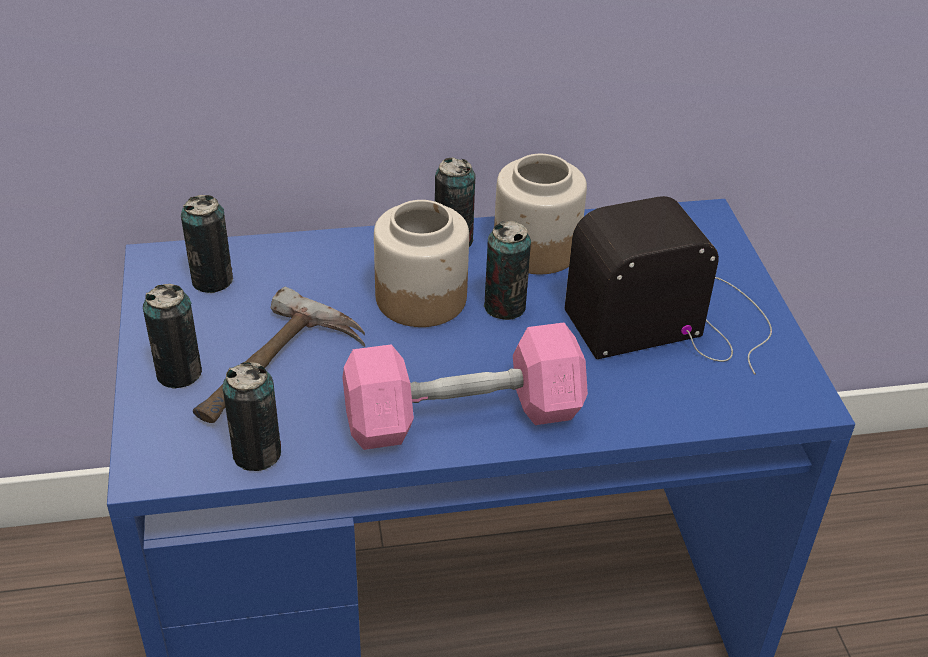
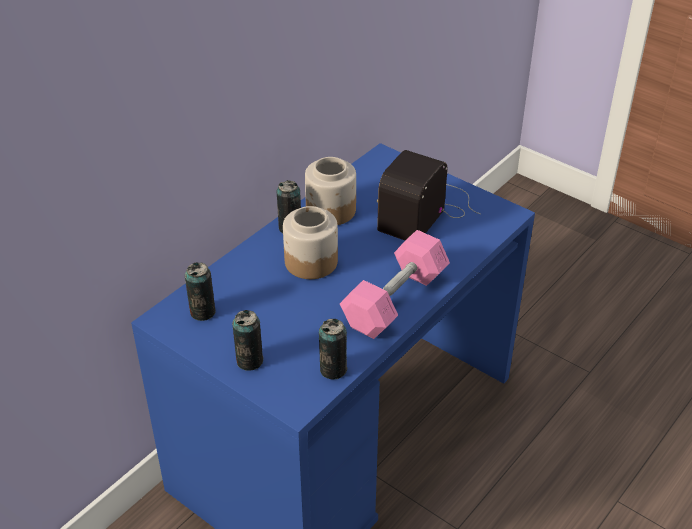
camera: 40 degrees left, 0 degrees up
hammer [193,287,365,423] -> none
can [484,221,531,320] -> none

